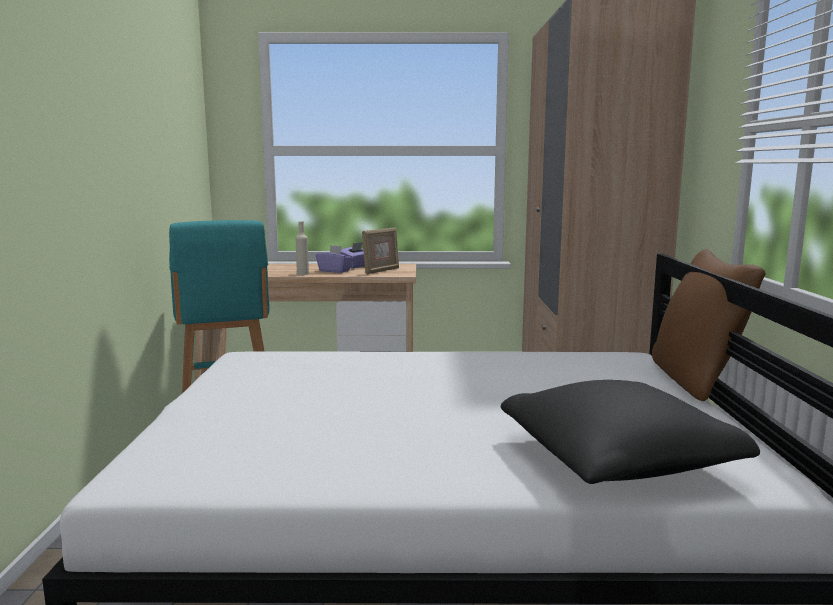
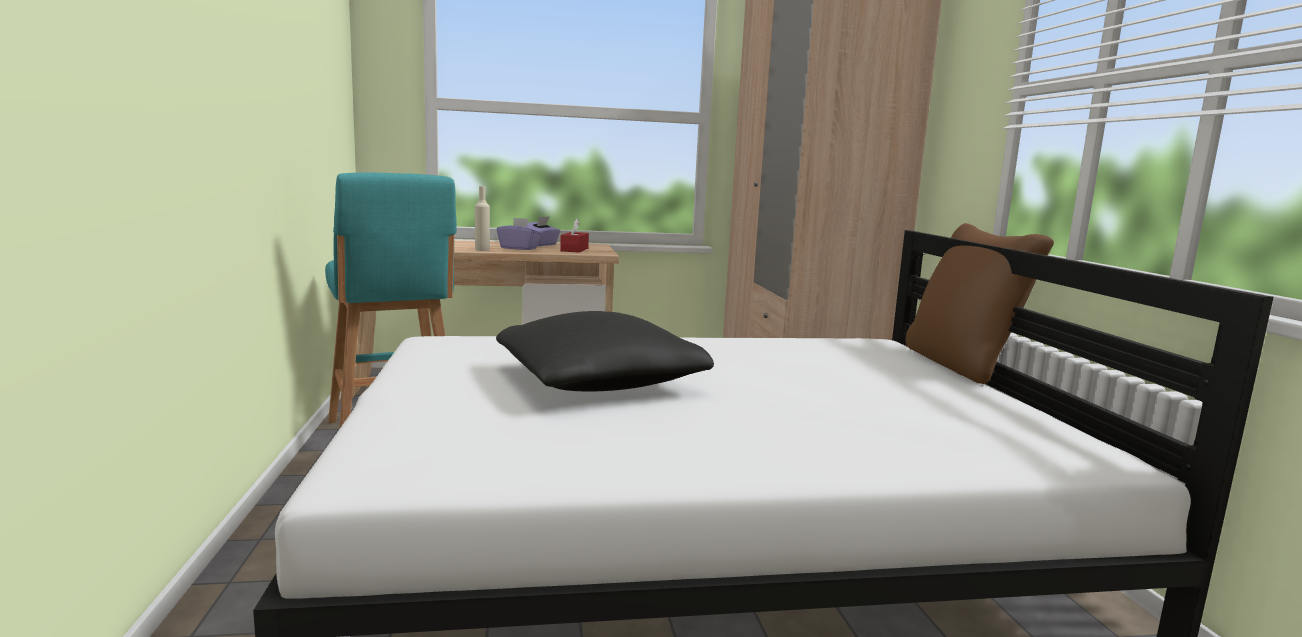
camera: 10 degrees left, 0 degrees up
picture frame [362,227,399,275] -> red tissue box [560,219,589,253]
black pillow [501,380,760,484] -> black pillow moved to [496,311,714,391]

